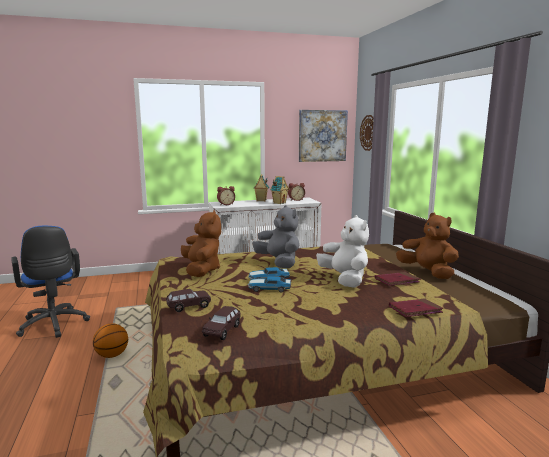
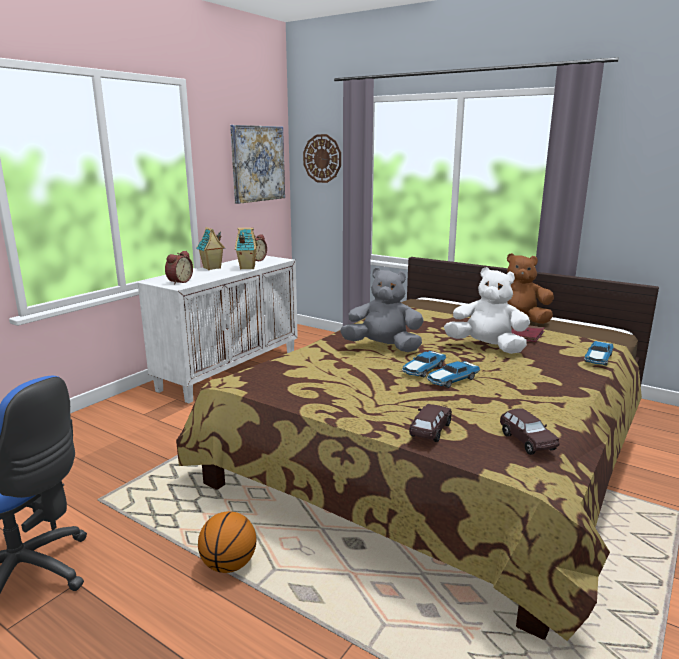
camera: 40 degrees left, 5 degrees up
brown plush toy [181,210,221,277] -> none
red book [389,298,443,317] -> toy car [584,341,614,366]

